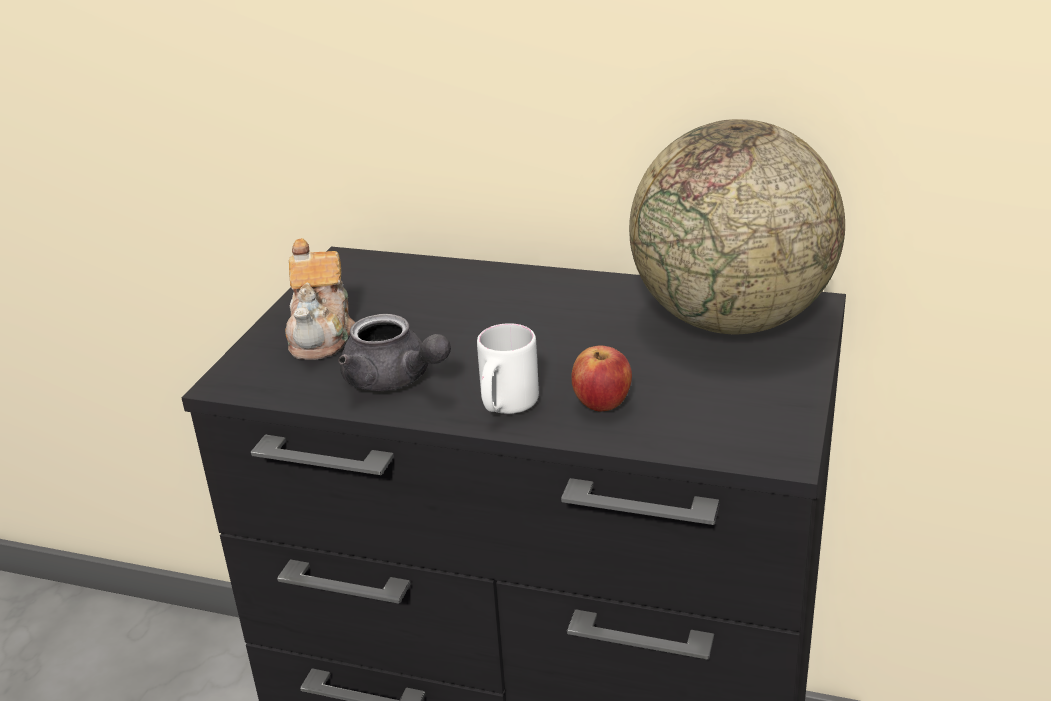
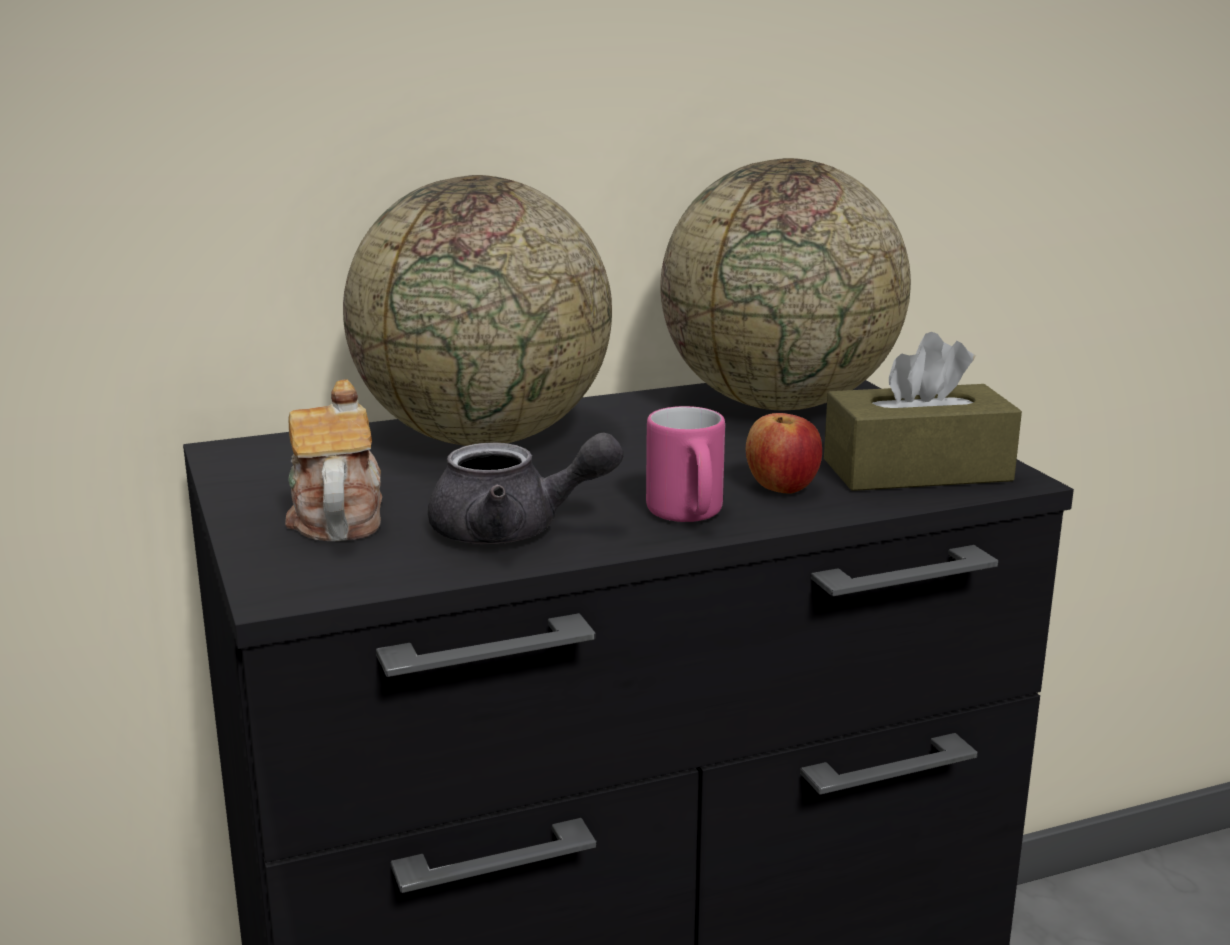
camera: 40 degrees left, 10 degrees down
teapot [285,238,356,360] -> teapot turned 150 degrees counterclockwise [285,379,382,541]
white mug [477,323,539,414] -> pink mug [646,406,725,522]
none -> globe [343,175,612,446]
none -> brown tissue box [824,332,1022,491]

